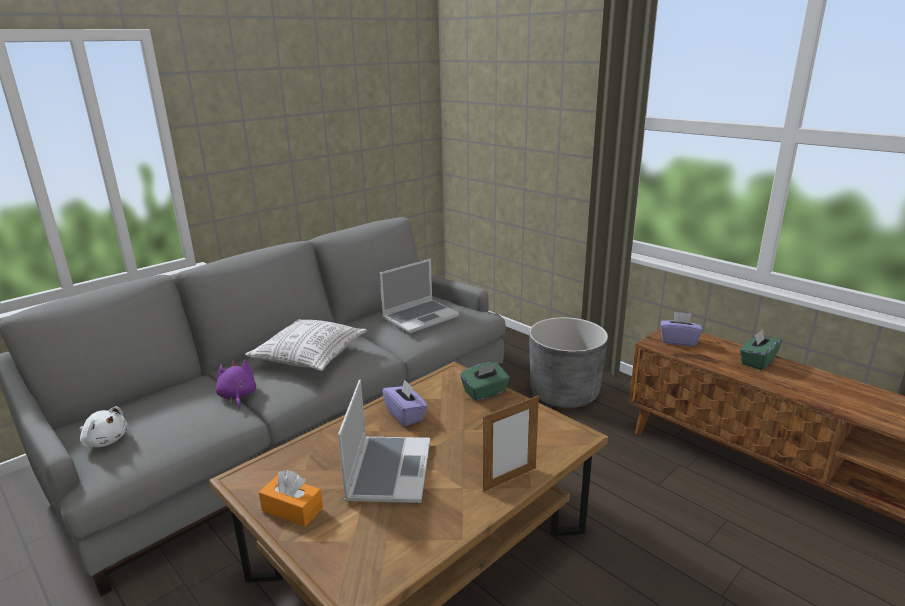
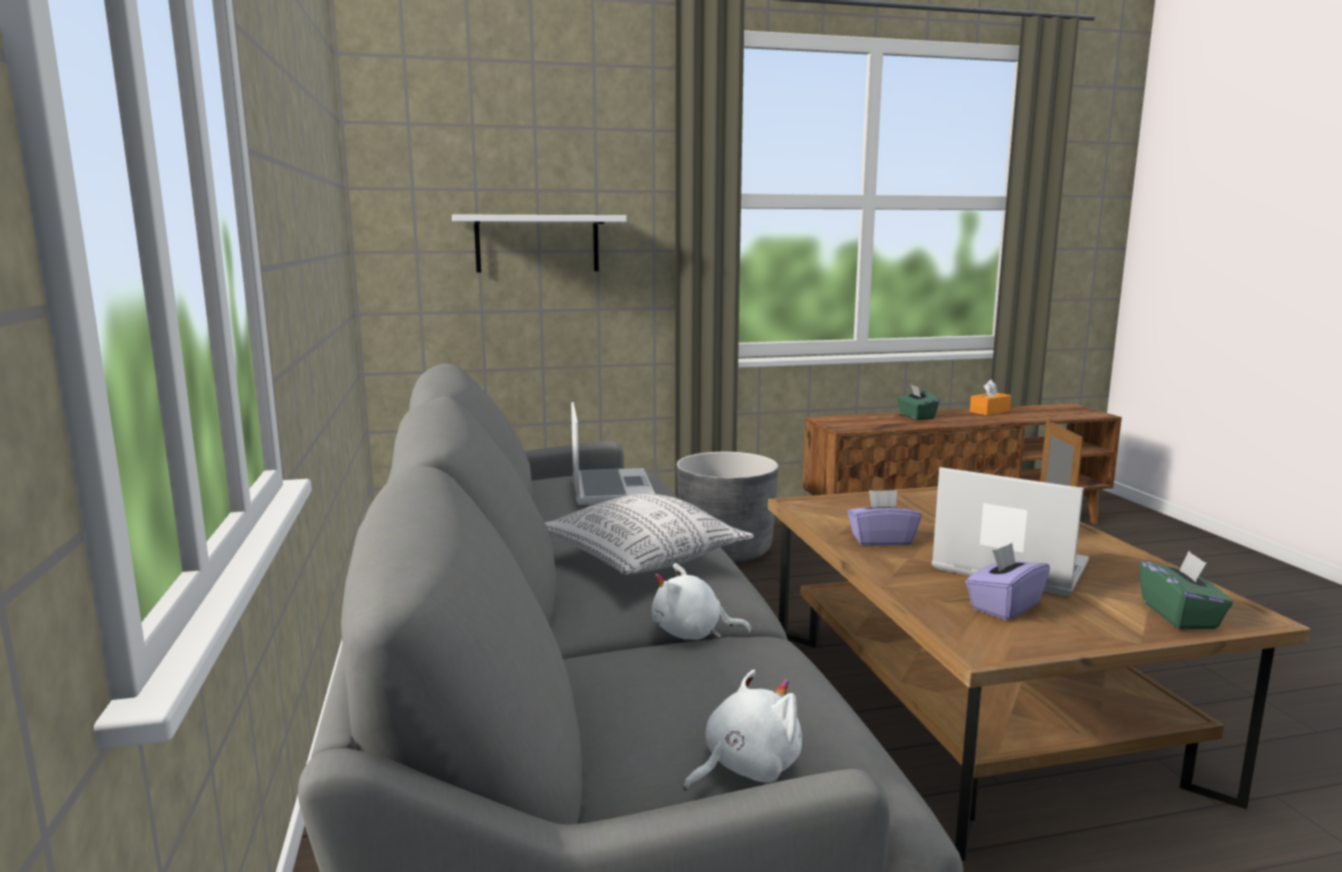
camera: 60 degrees left, 10 degrees down
purple plush toy [216,360,256,409] -> white plush toy [652,563,752,640]
orange tissue box [259,470,323,527] -> orange tissue box moved to [970,379,1011,416]
green tissue box [460,362,510,401] -> green tissue box moved to [1140,551,1233,629]
purple tissue box [661,312,702,347] -> purple tissue box moved to [966,543,1050,620]
none -> white shelf [452,215,627,273]

